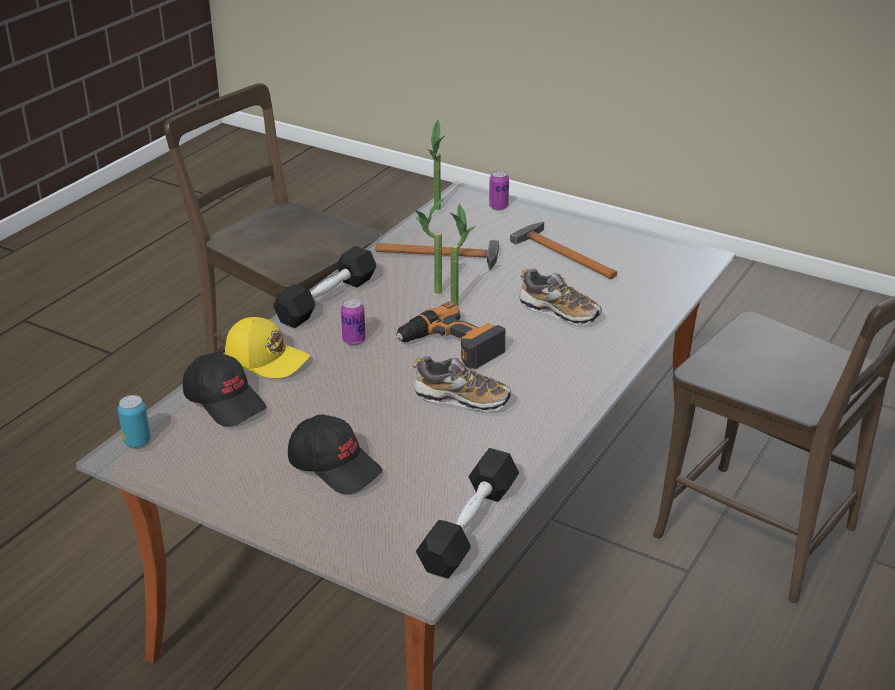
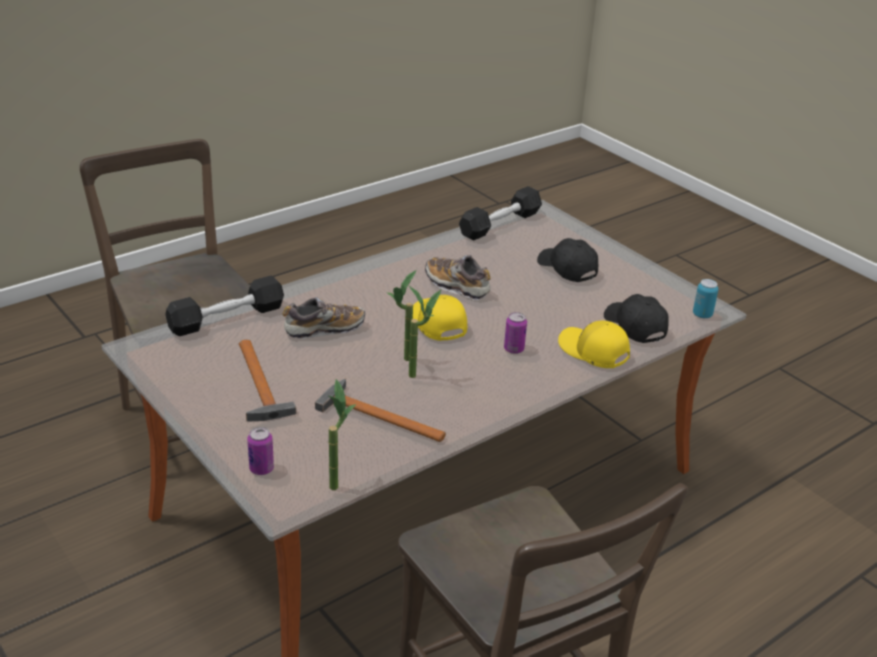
camera: 160 degrees left, 0 degrees up
black dumbbell [273,246,376,328] -> black dumbbell moved to [165,275,284,336]
power drill [396,302,505,369] -> yellow cap [413,295,467,341]
shoe [519,269,602,326] -> shoe turned 105 degrees clockwise [283,297,365,339]

